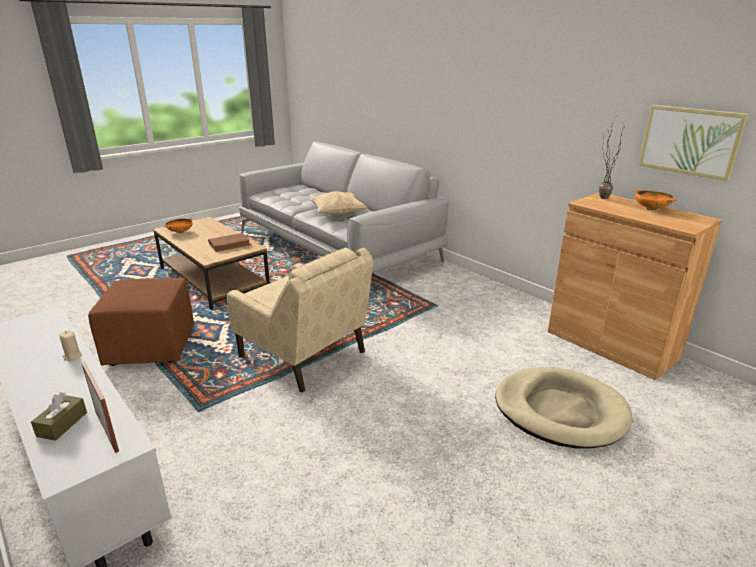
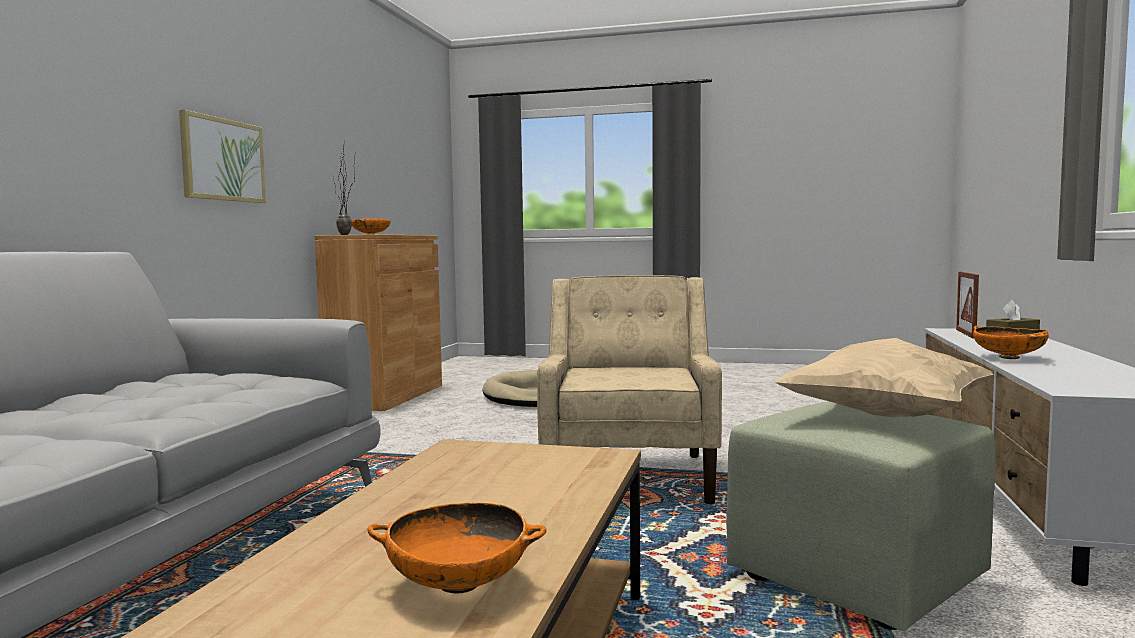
camera: 125 degrees left, 20 degrees down
beige candle [59,330,82,361] -> orange bowl [973,326,1049,359]
brown ottoman [88,278,194,366] -> green ottoman [726,402,995,631]
brown book [208,233,251,252] -> none
beige pillow [309,191,368,215] -> beige pillow moved to [774,337,993,417]
picture [639,105,748,181] -> picture moved to [179,110,266,203]

